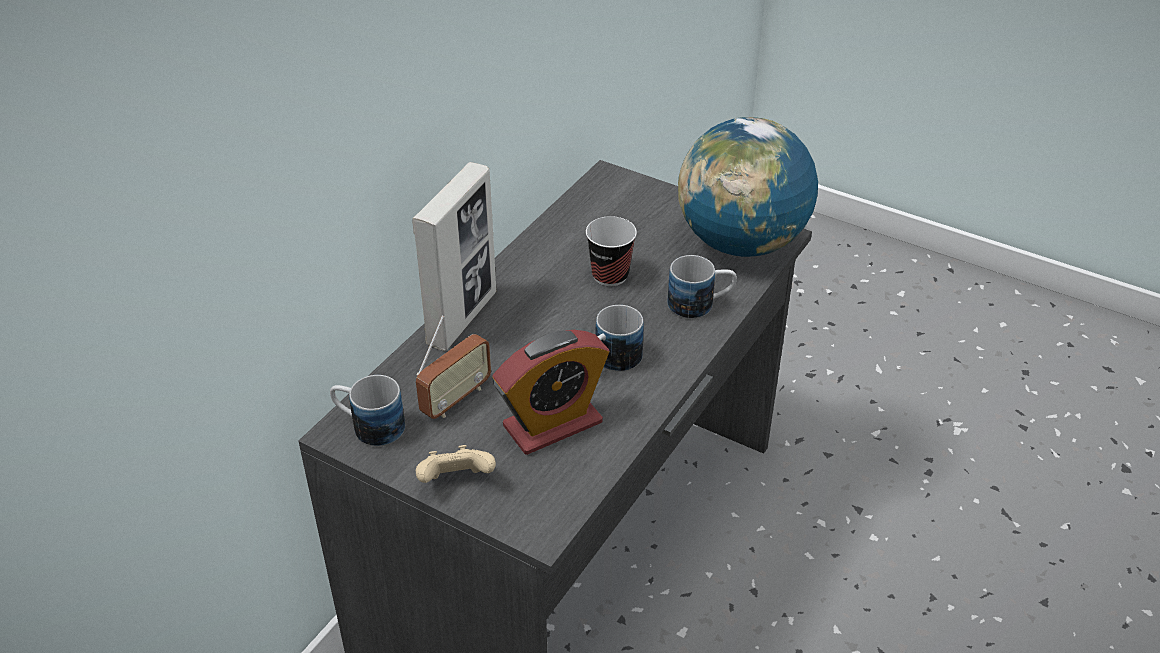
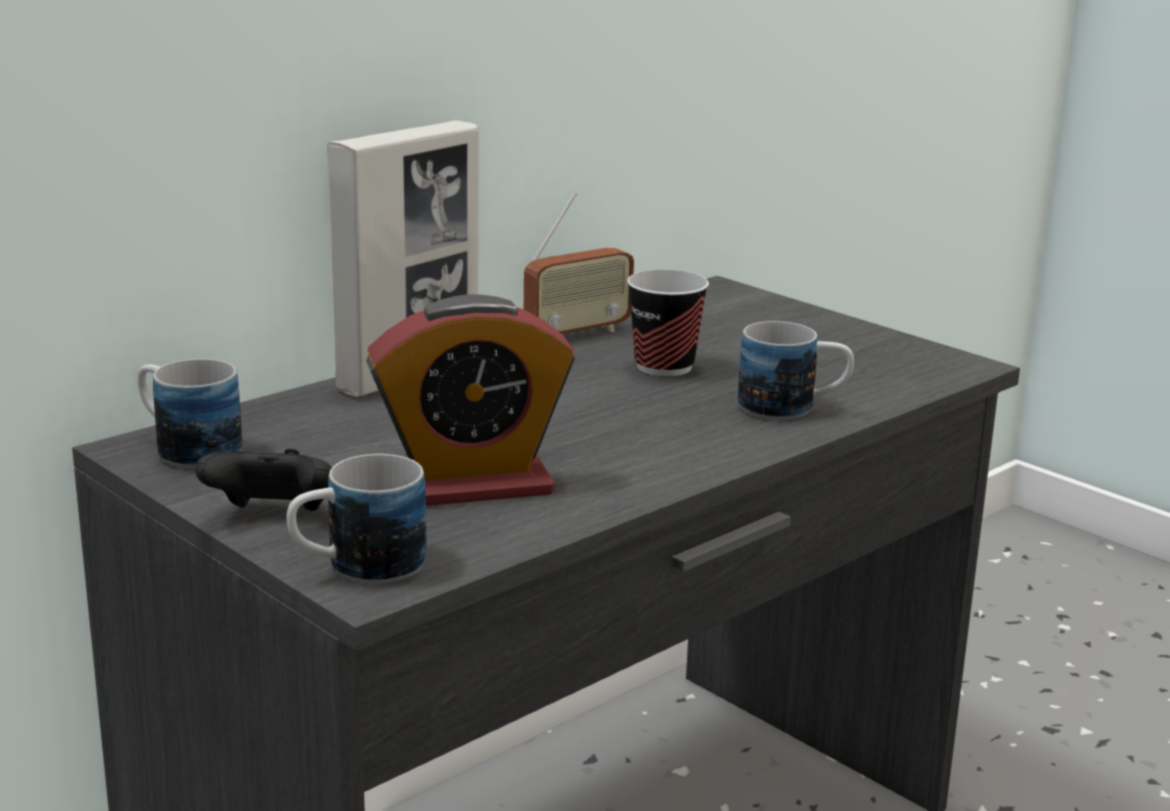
camera: 15 degrees right, 20 degrees down
radio [416,316,491,419] -> radio moved to [524,192,634,334]
beige game controller [416,445,496,483] -> black game controller [195,448,332,511]
mug [595,305,644,372] -> mug moved to [287,454,427,584]
globe [678,117,818,257] -> none

